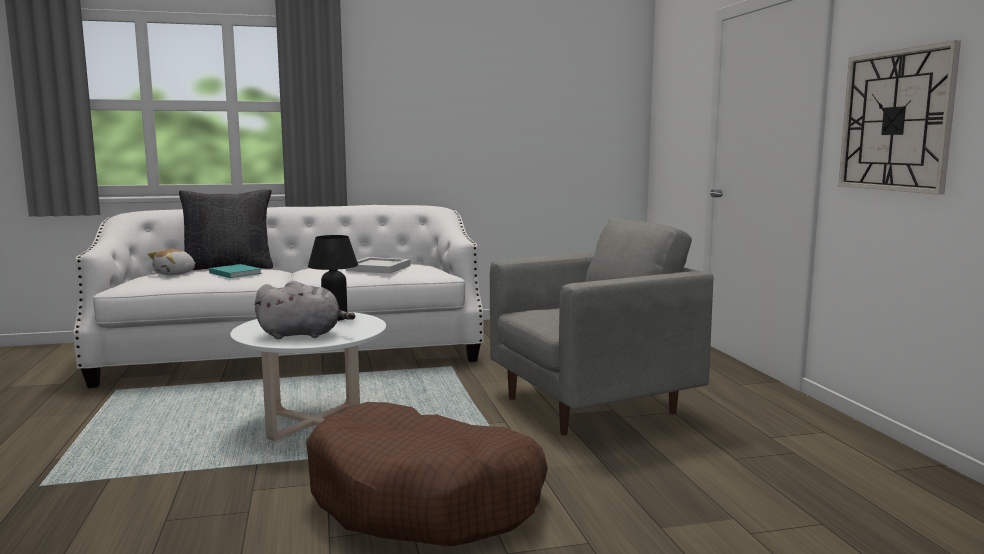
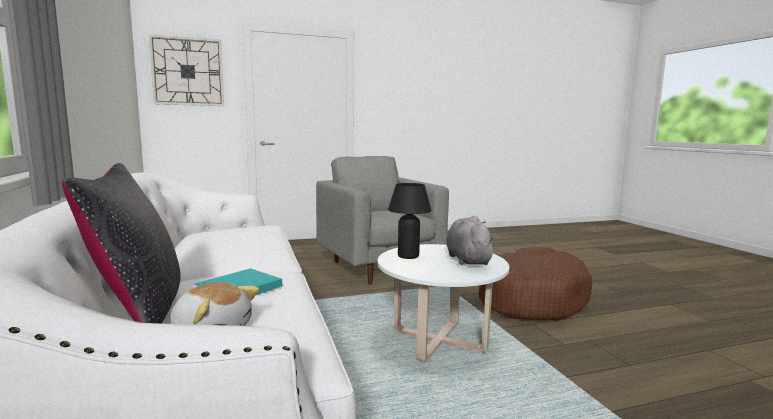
camera: 95 degrees left, 0 degrees up
white tray [346,257,411,274] -> none
wall clock [838,40,961,195] -> wall clock moved to [149,35,224,106]

